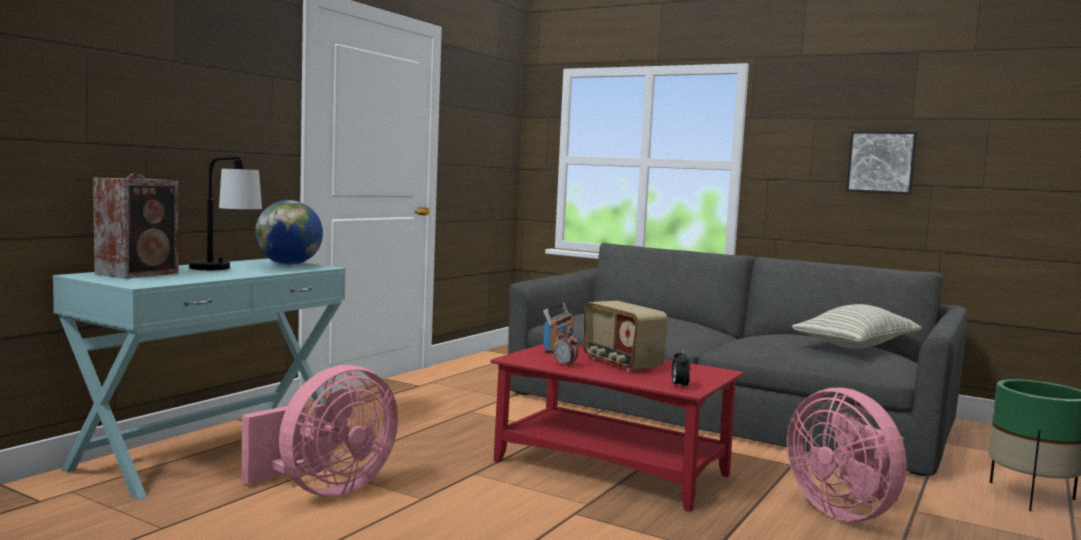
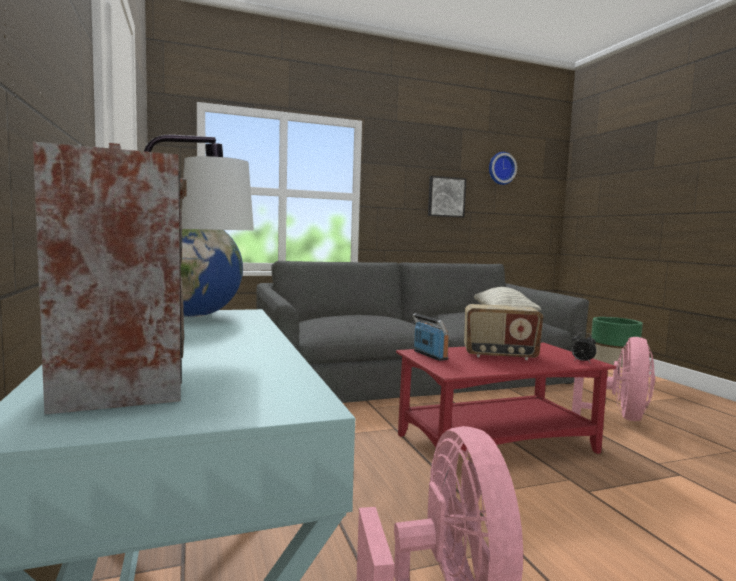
camera: 50 degrees left, 0 degrees up
alarm clock [553,330,578,367] -> none
pink fan [787,388,907,522] -> pink fan turned 75 degrees counterclockwise [572,337,655,421]
none -> wall clock [489,152,517,185]

